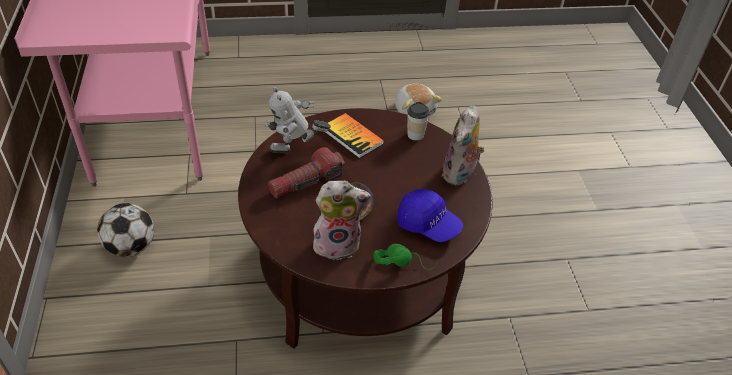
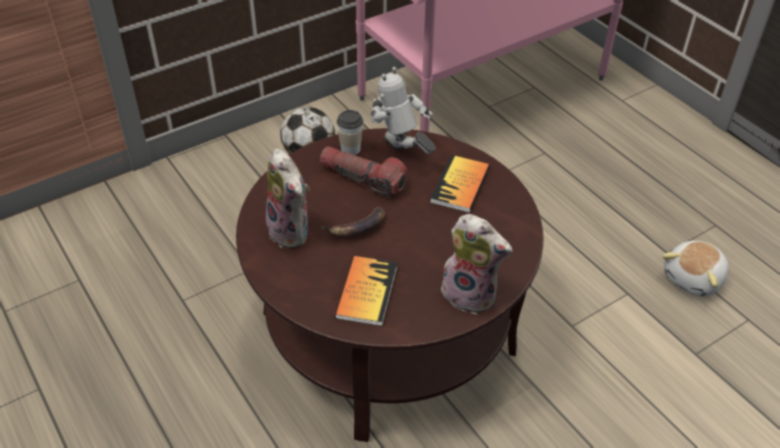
camera: 65 degrees right, 0 degrees up
green headphones [373,244,437,270] -> none
blue cap [397,189,464,242] -> book [335,256,397,326]
cup [407,102,430,141] -> cup moved to [337,110,363,155]
plush toy [442,105,485,185] -> plush toy turned 150 degrees counterclockwise [441,214,512,315]

